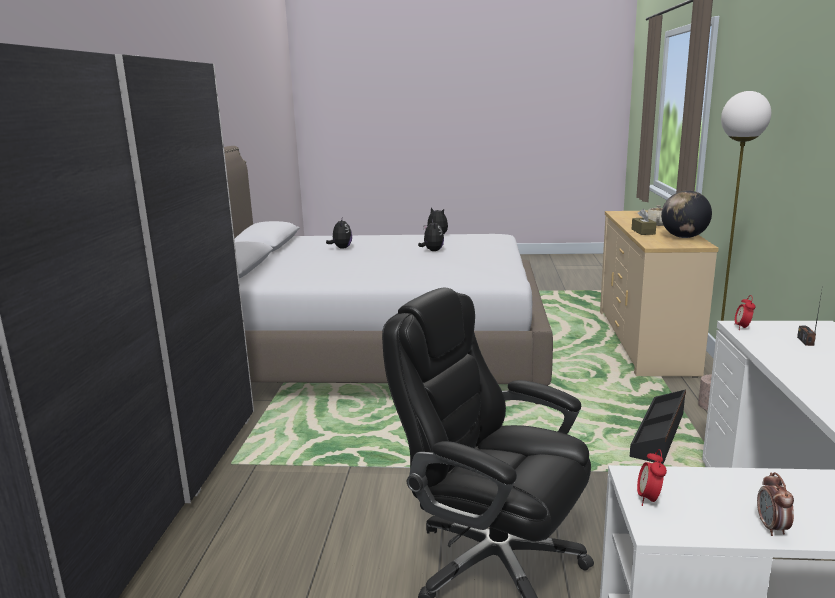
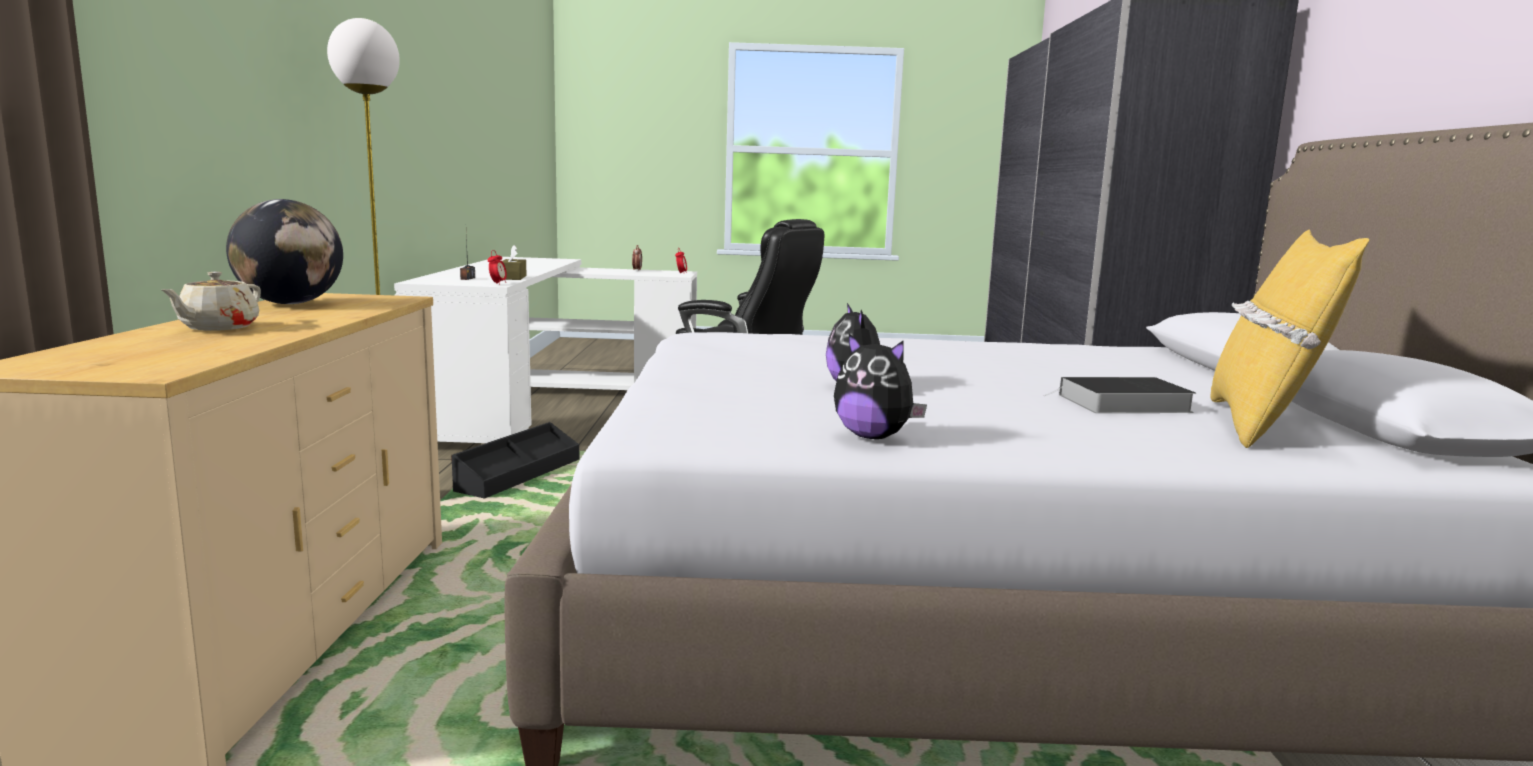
camera: 175 degrees right, 5 degrees down
plush toy [326,219,352,249] -> book [1043,377,1196,413]
brown tissue box [632,209,656,235] -> brown tissue box moved to [502,245,527,280]
none -> yellow pillow [1210,229,1370,448]

